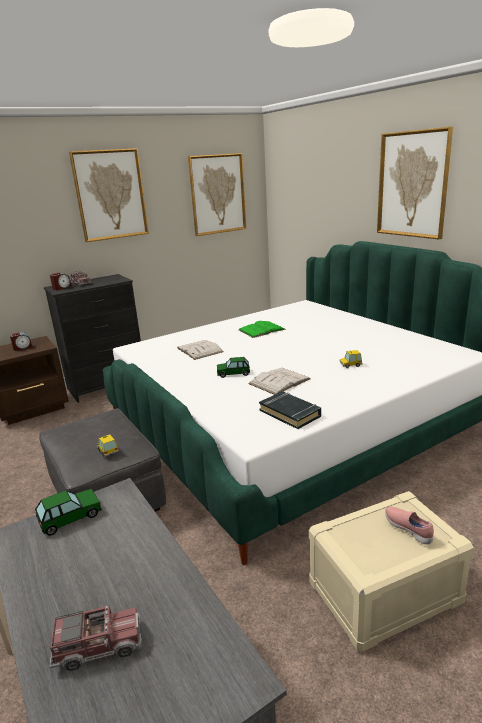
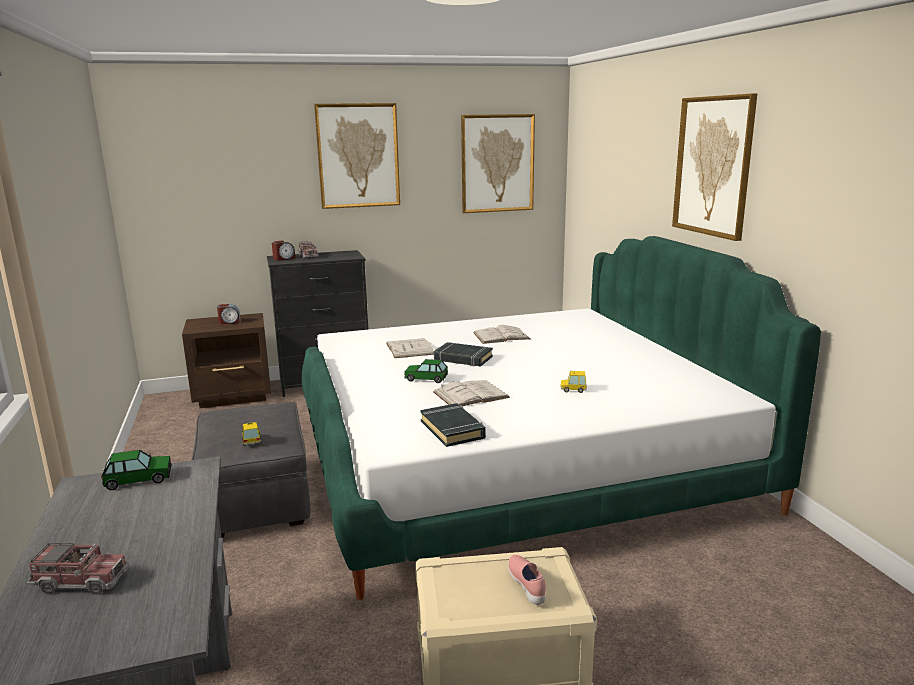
camera: 15 degrees right, 5 degrees down
green book [239,321,286,338] -> white book [473,325,530,344]
none -> black book [434,342,493,367]

